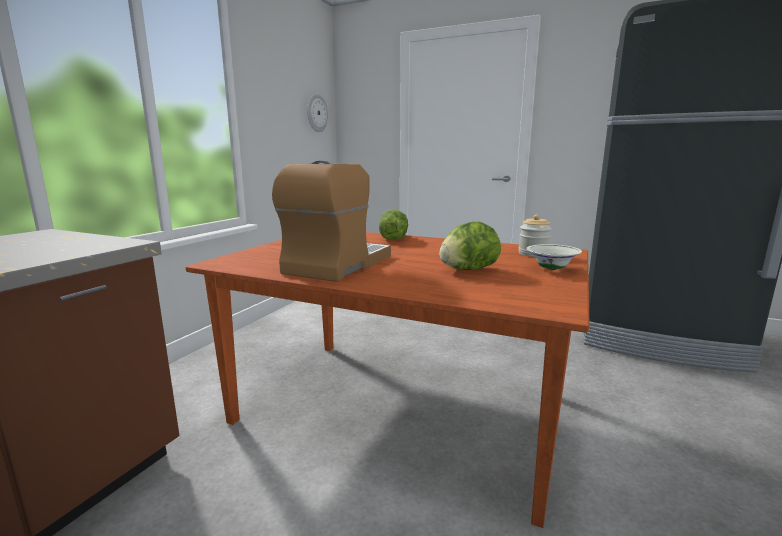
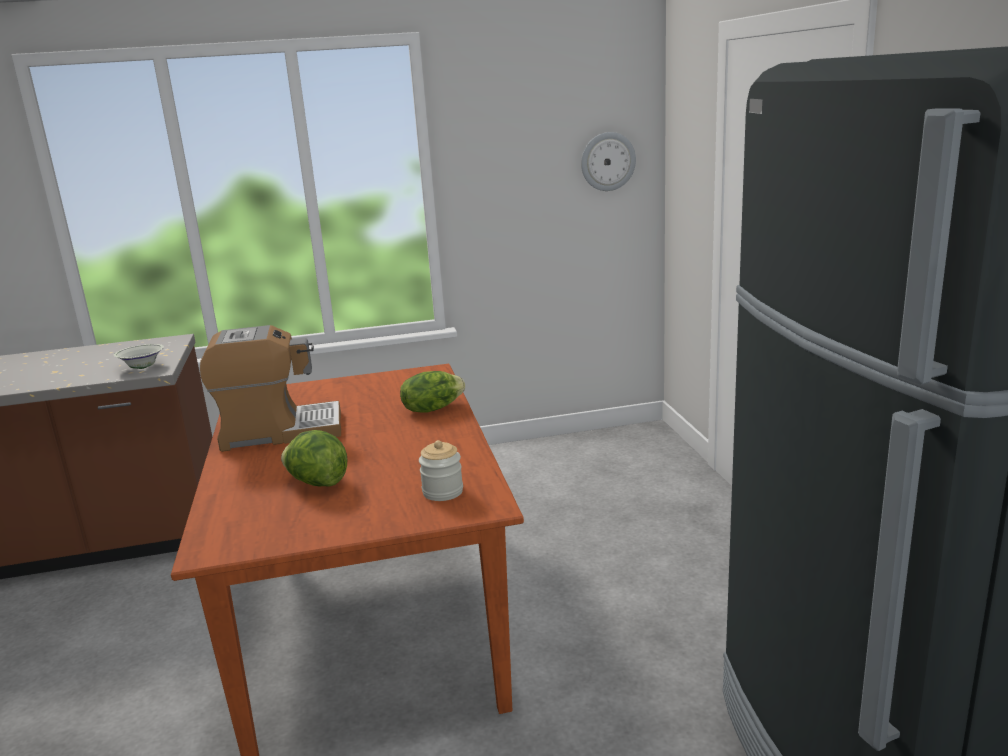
camera: 55 degrees right, 5 degrees up
white bowl [526,244,582,270] -> white bowl moved to [114,344,164,369]

